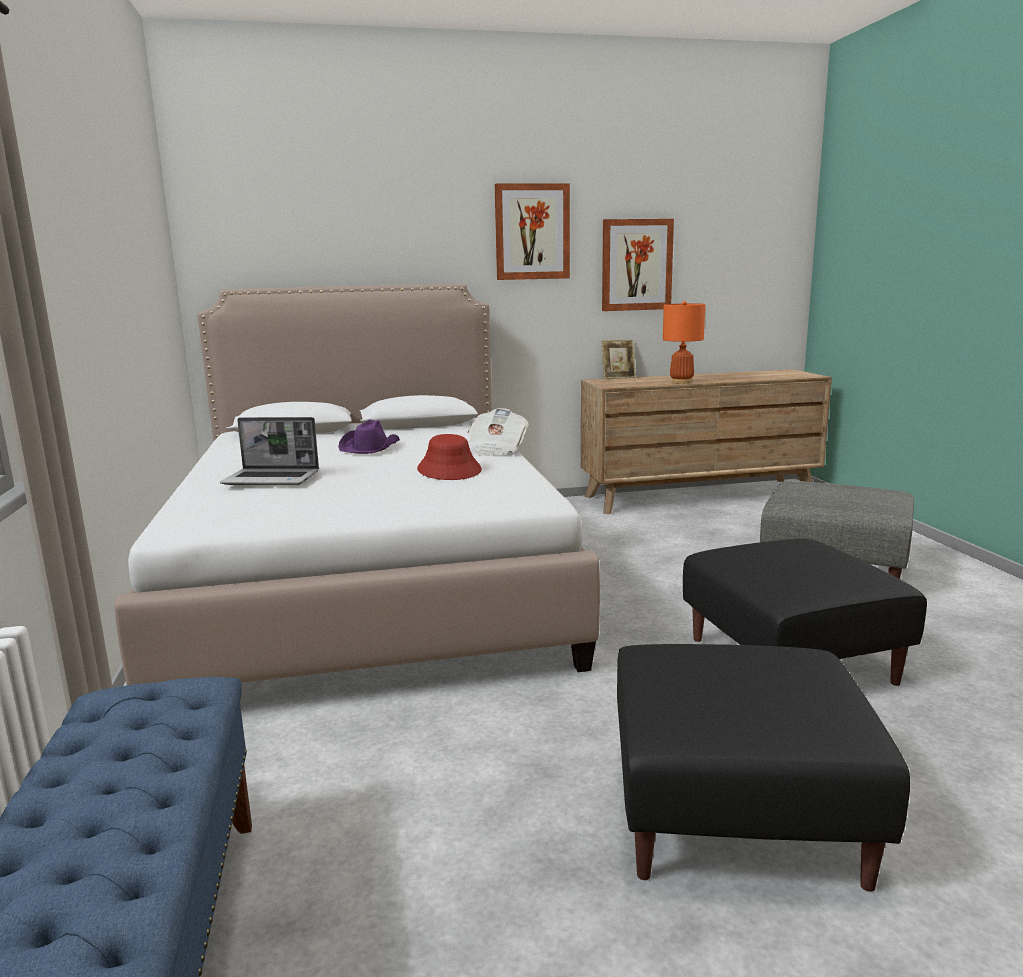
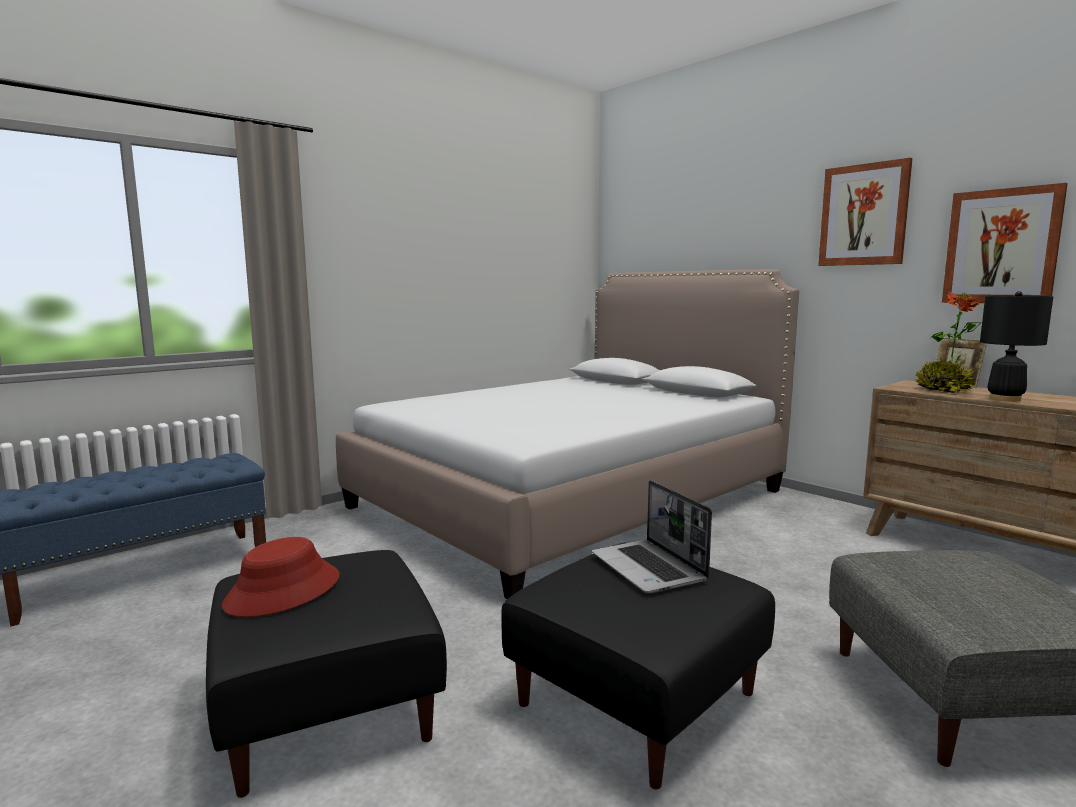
camera: 60 degrees right, 5 degrees down
laptop [220,417,319,485] -> laptop moved to [592,480,712,593]
purple hat [338,419,400,454] -> none
red hat [417,434,482,480] -> red hat moved to [222,537,340,617]
newspaper [468,408,529,456] -> none
orange table lamp [663,301,705,384] -> black table lamp [980,291,1053,402]
none -> potted plant [915,292,982,393]

